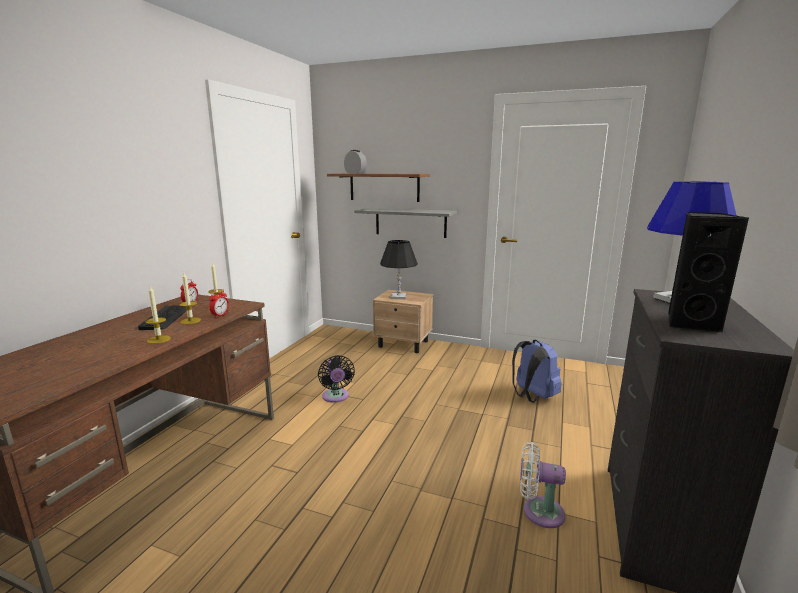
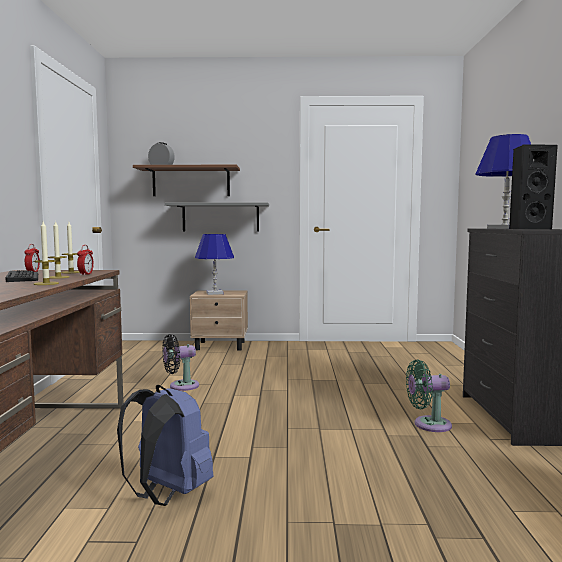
camera: 20 degrees left, 10 degrees down
black fan [318,355,355,403] -> black fan turned 105 degrees clockwise [162,334,199,391]
black table lamp [380,240,418,299] -> blue table lamp [195,234,234,295]
blue backpack [512,340,561,403] -> blue backpack moved to [117,385,214,506]
white fan [520,442,566,528] -> green fan [406,360,452,432]

